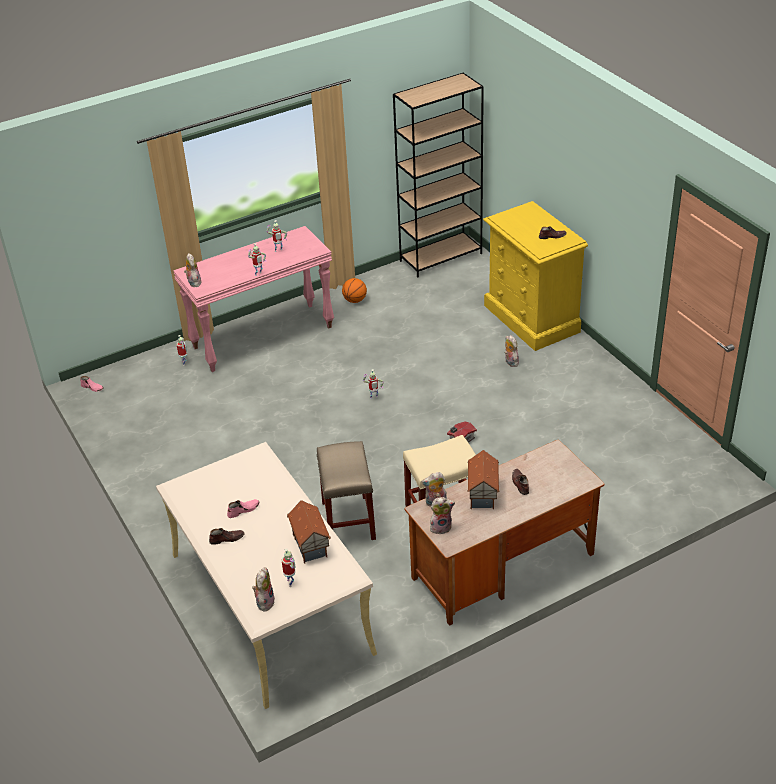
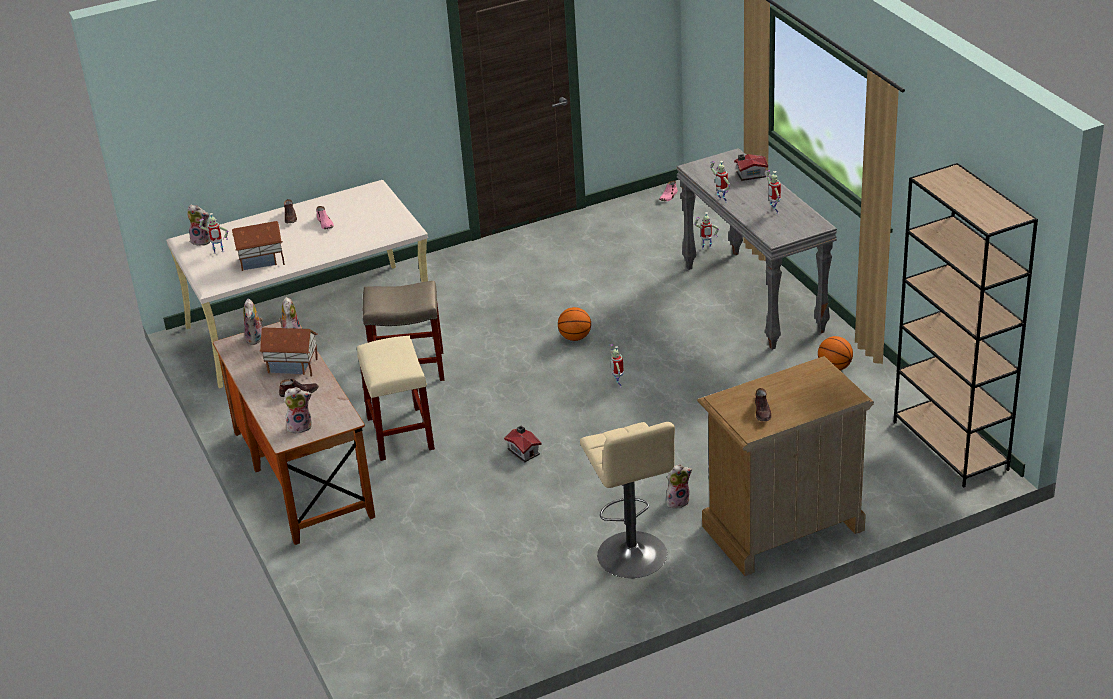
camera: 95 degrees right, 5 degrees down
pink console table [173,226,334,372] -> grey console table [677,148,837,350]
plush toy [184,253,202,287] -> plush toy moved to [283,387,312,435]
yellow dresser [483,201,588,351] -> brown dresser [697,356,874,576]
none -> basketball [558,307,591,341]
none -> beige stool [580,422,675,578]
none -> toy house [734,154,768,181]

